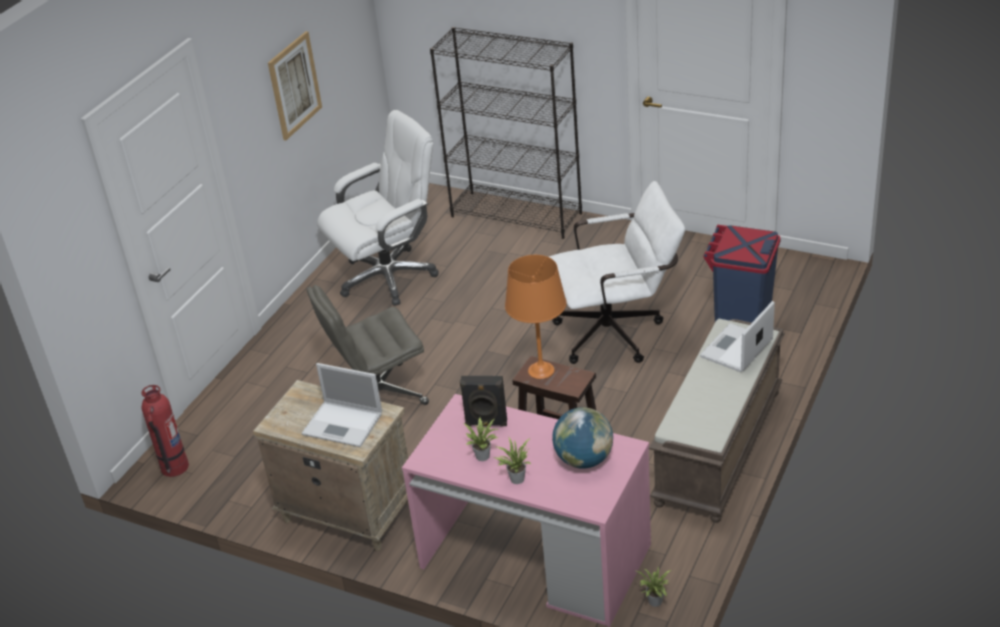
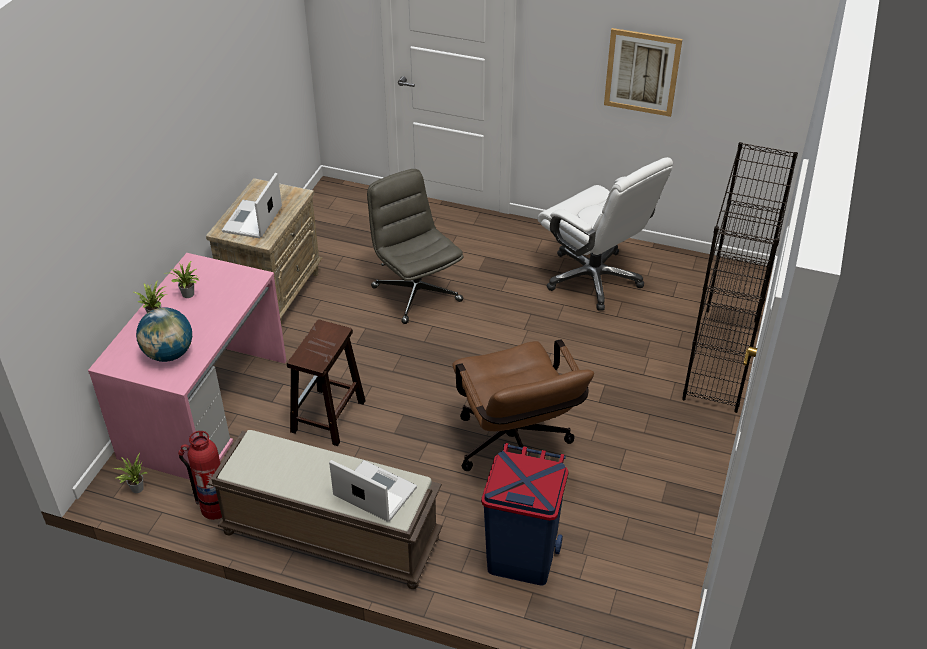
camera: 80 degrees right, 5 degrees up
fire extinguisher [141,385,189,477] -> fire extinguisher moved to [178,431,222,520]
black speaker [460,376,507,426] -> none
orange table lamp [505,255,567,379] -> none
white office chair [549,181,685,364] -> brown office chair [452,339,594,471]

